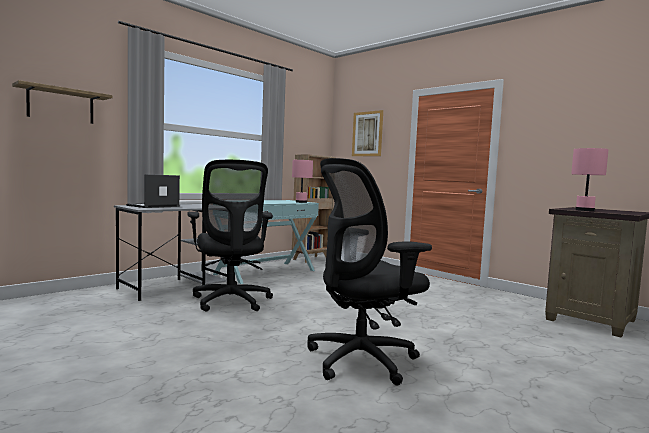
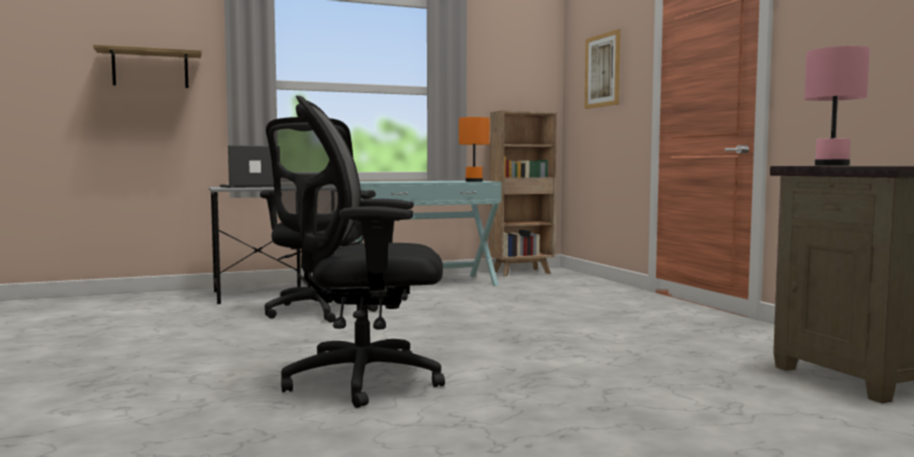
camera: 25 degrees right, 0 degrees up
pink table lamp [292,160,313,203] -> orange table lamp [459,117,490,182]

